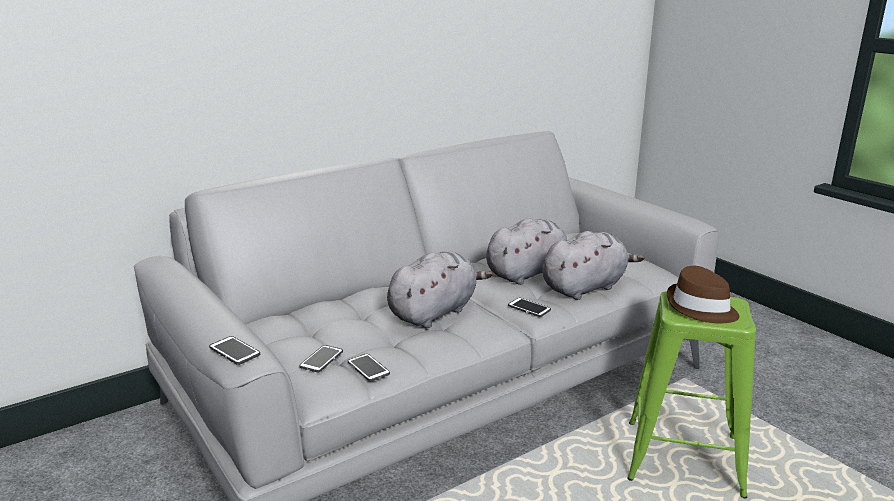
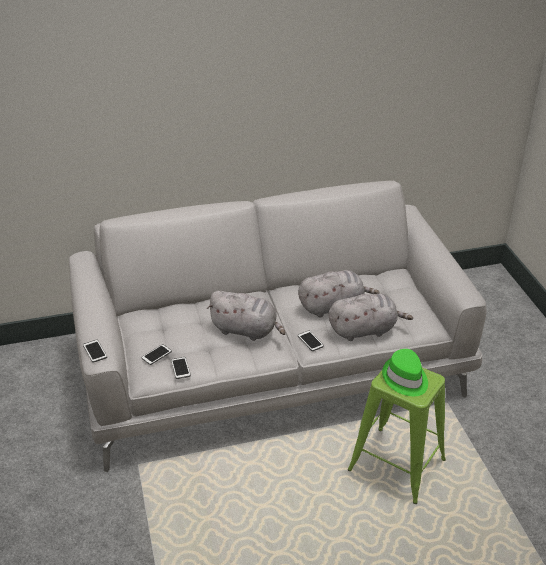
camera: 20 degrees right, 15 degrees up
grey plush toy [387,251,493,328] -> grey plush toy turned 45 degrees clockwise [207,291,286,341]
brown hat [667,266,739,323] -> green hat [382,349,428,396]

